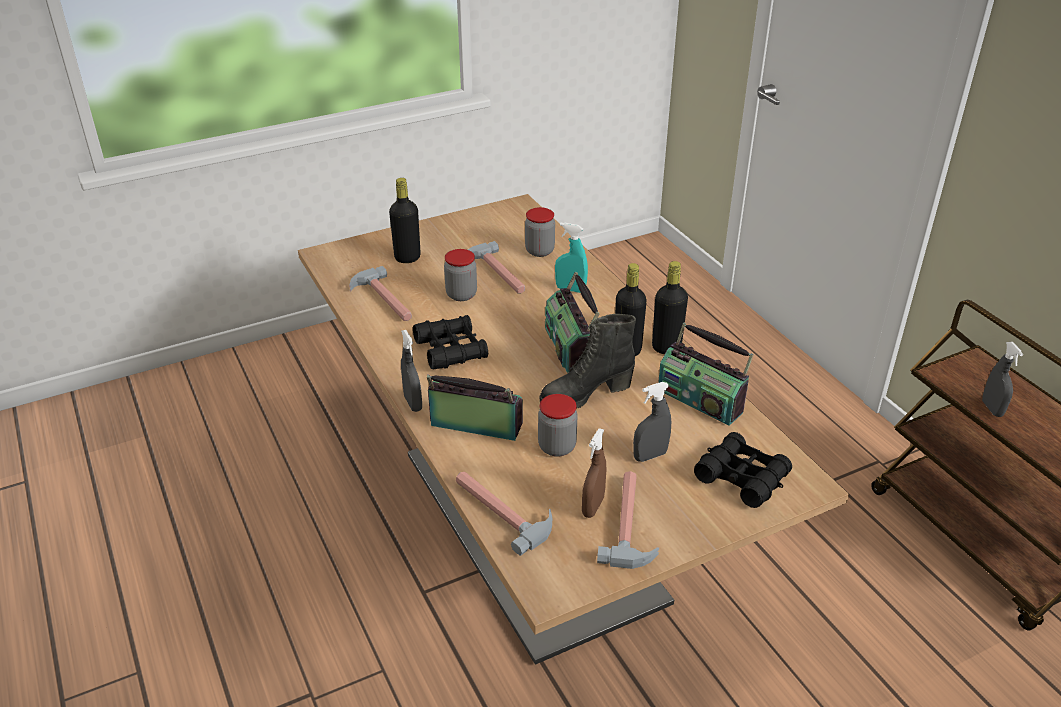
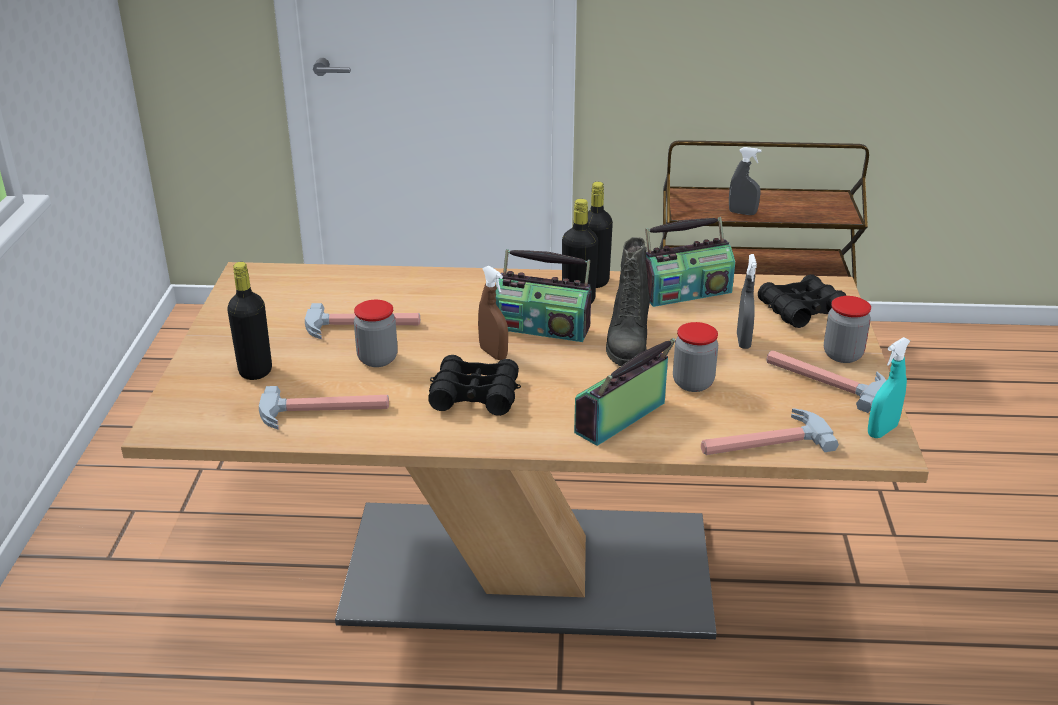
camera: 60 degrees left, 5 degrees down
grey spray bottle [401,330,422,412] -> none
jar [525,207,555,257] -> jar moved to [824,296,871,363]
turquoise spray bottle [555,223,588,293] -> turquoise spray bottle moved to [868,337,910,438]
brown spray bottle [582,428,606,518] -> brown spray bottle moved to [478,266,508,360]

